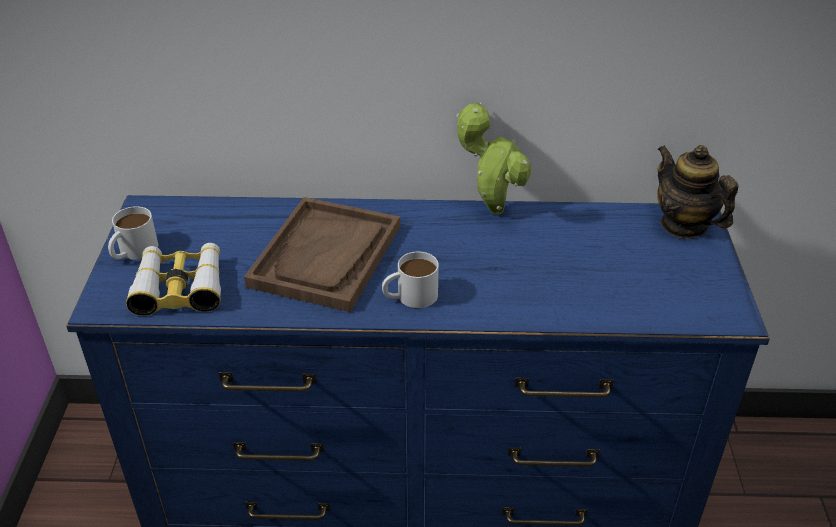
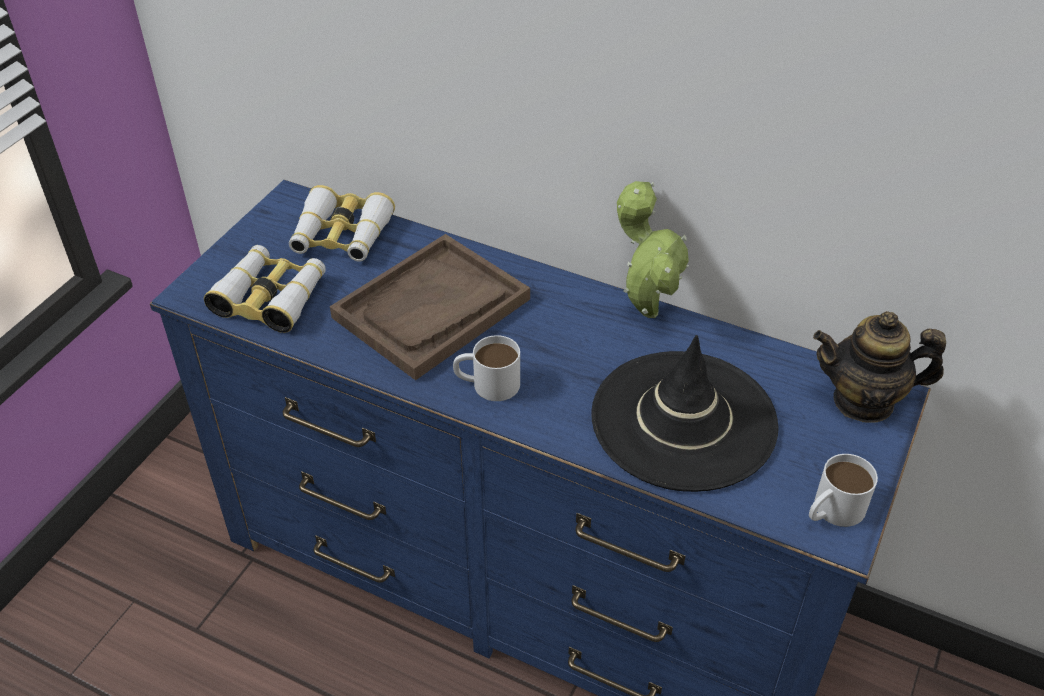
camera: 25 degrees right, 5 degrees up
white mug [108,206,158,260] -> white mug moved to [809,454,878,527]
teapot [657,145,738,239] -> teapot turned 75 degrees counterclockwise [813,311,946,423]
none -> binoculars [289,185,395,262]
none -> black hat [591,335,779,492]

